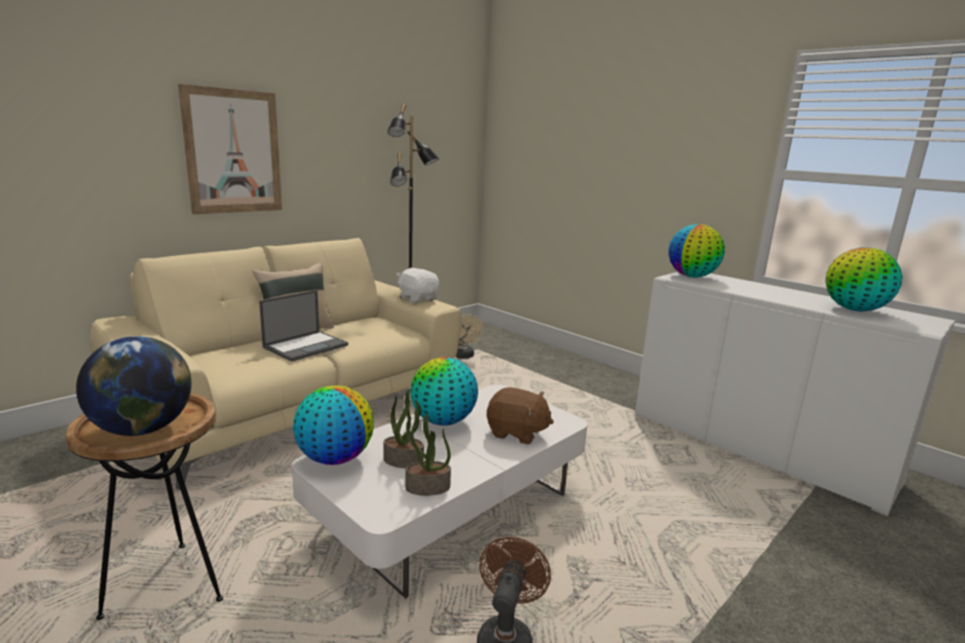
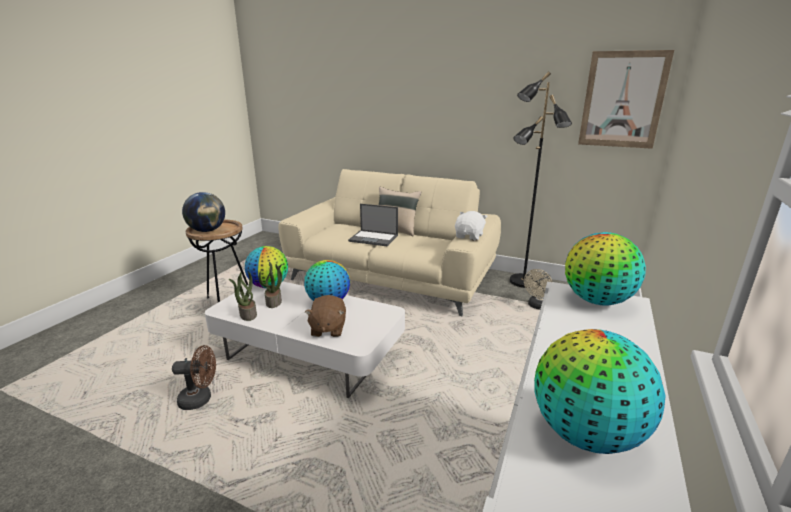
camera: 70 degrees right, 5 degrees up
picture [178,84,282,214] -> picture moved to [578,50,674,149]

